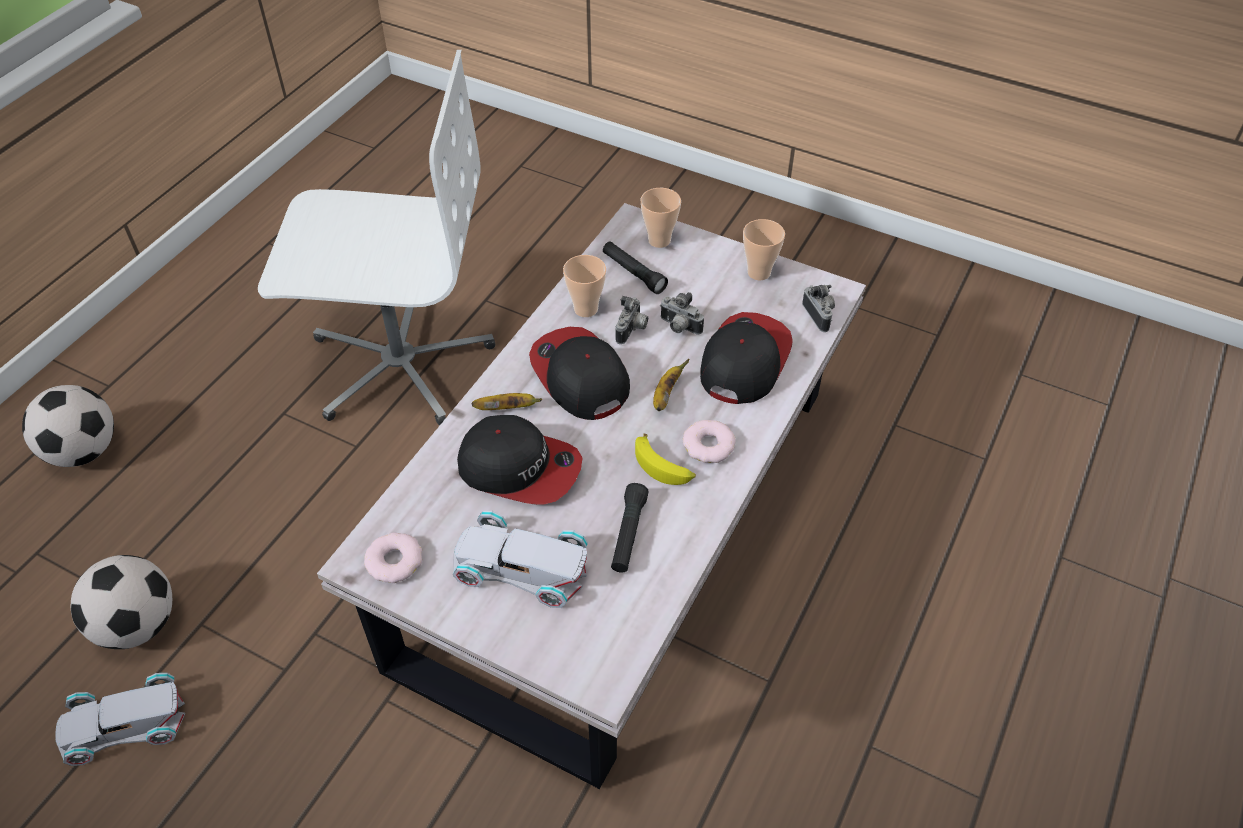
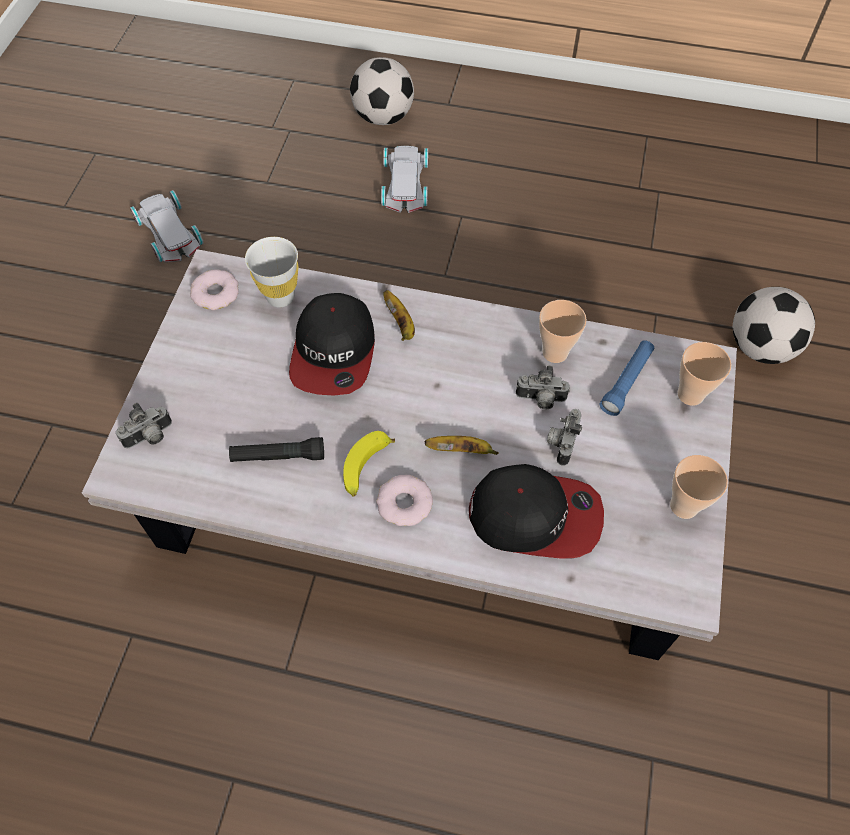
camera: 75 degrees right, 10 degrees up
football [71,555,172,649] -> football moved to [733,287,815,364]
white office chair [258,50,495,425] -> none
white toy car [453,511,588,608] -> white toy car moved to [381,146,428,213]
cap [529,327,630,420] -> none
black flashlight [603,241,668,294] -> blue flashlight [600,340,654,416]
camera [802,285,835,332] -> camera moved to [116,403,172,448]
none -> white cup [245,237,298,308]

